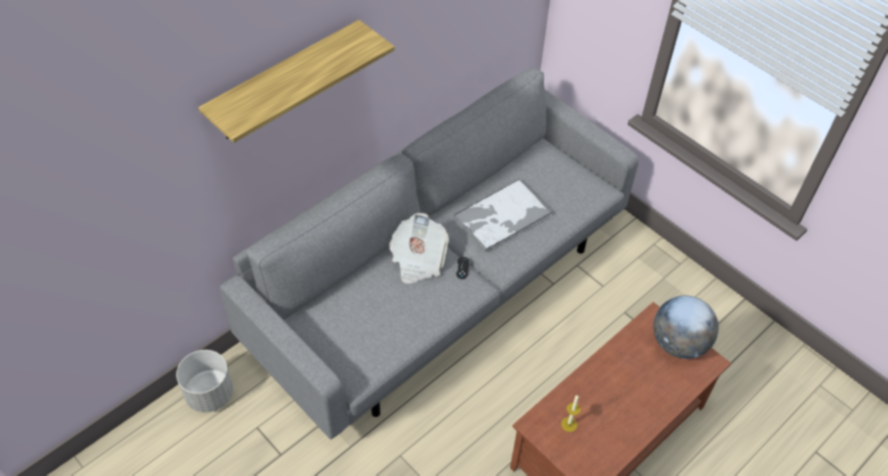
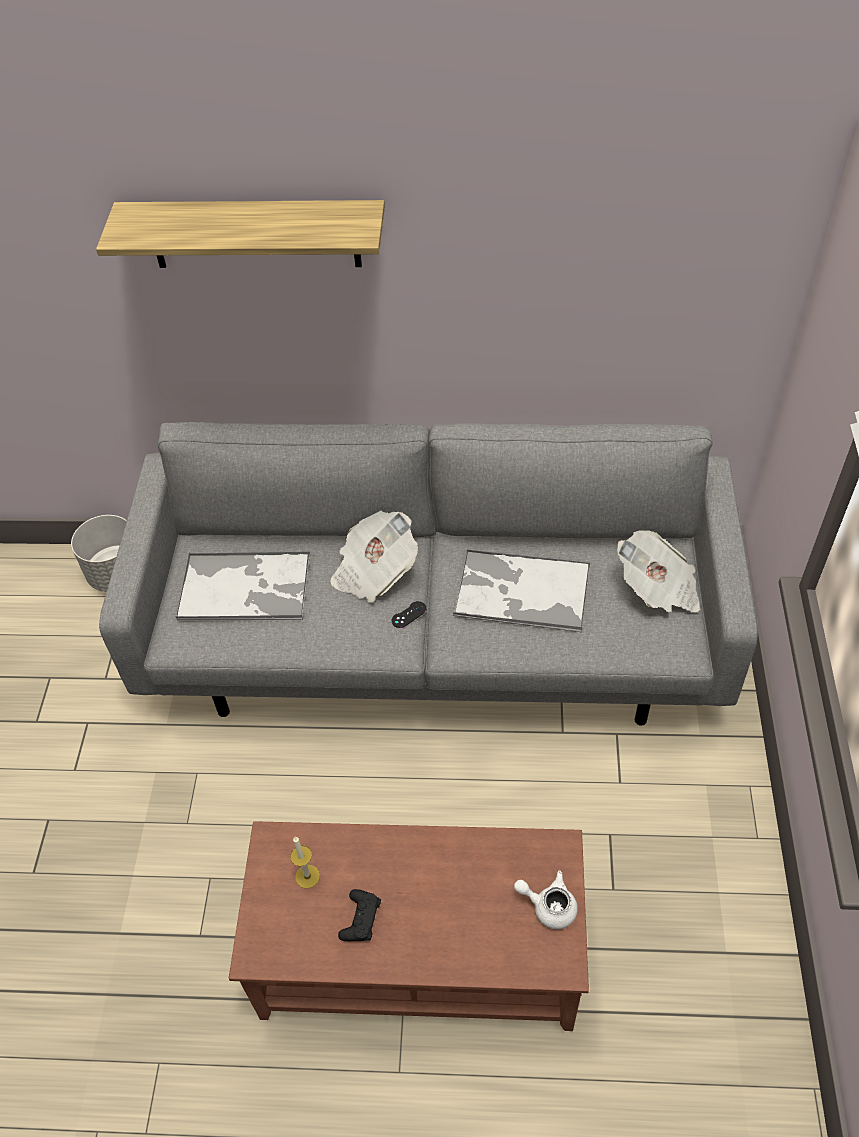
camera: 50 degrees right, 0 degrees up
globe [653,296,719,359] -> white teapot [514,871,578,929]
none -> tray [176,552,311,620]
none -> black game controller [338,889,381,941]
none -> newspaper [617,530,700,612]

